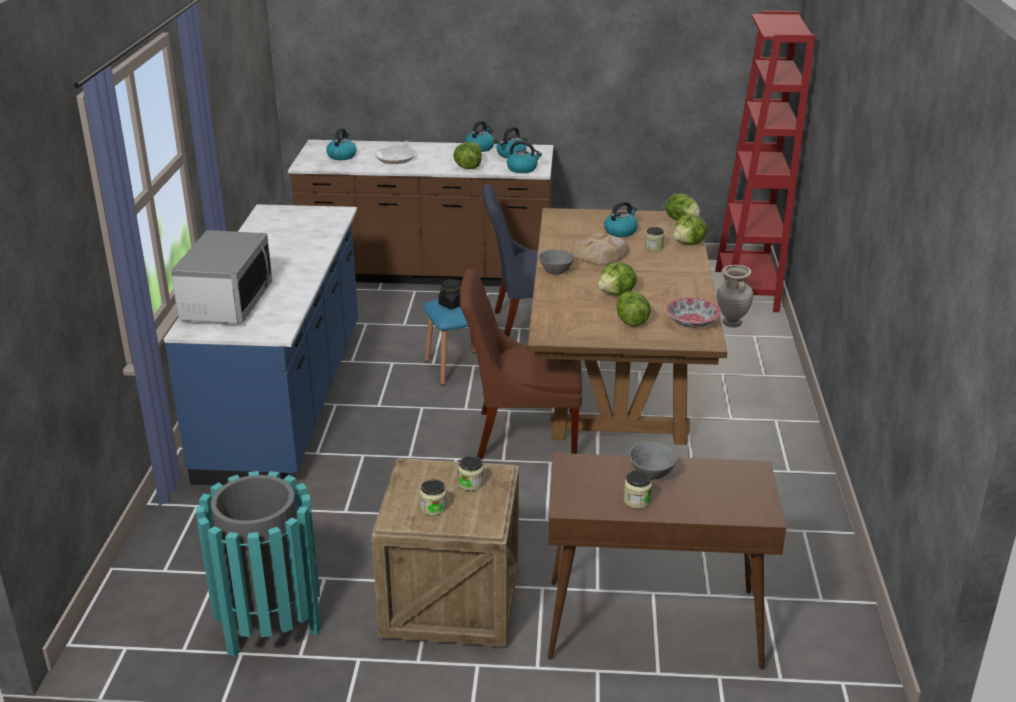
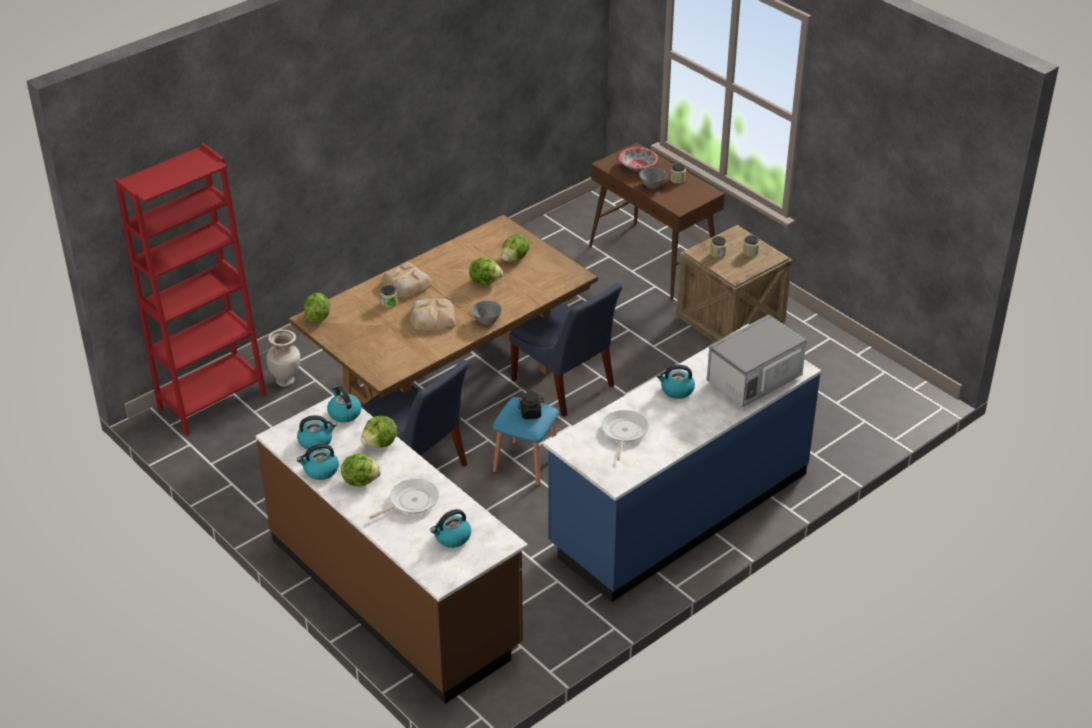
camera: 135 degrees left, 10 degrees up
turquoise trash can [196,471,321,657] -> none
brown chair [460,268,582,459] -> blue chair [509,283,622,417]
kettle [604,201,638,237] -> kettle moved to [657,365,695,399]
bowl [665,297,721,328] -> bowl moved to [619,147,658,171]
lettuce [673,214,707,245] -> lettuce moved to [341,453,381,486]
none -> bread [382,262,432,298]
none -> frying pan [602,410,649,460]

